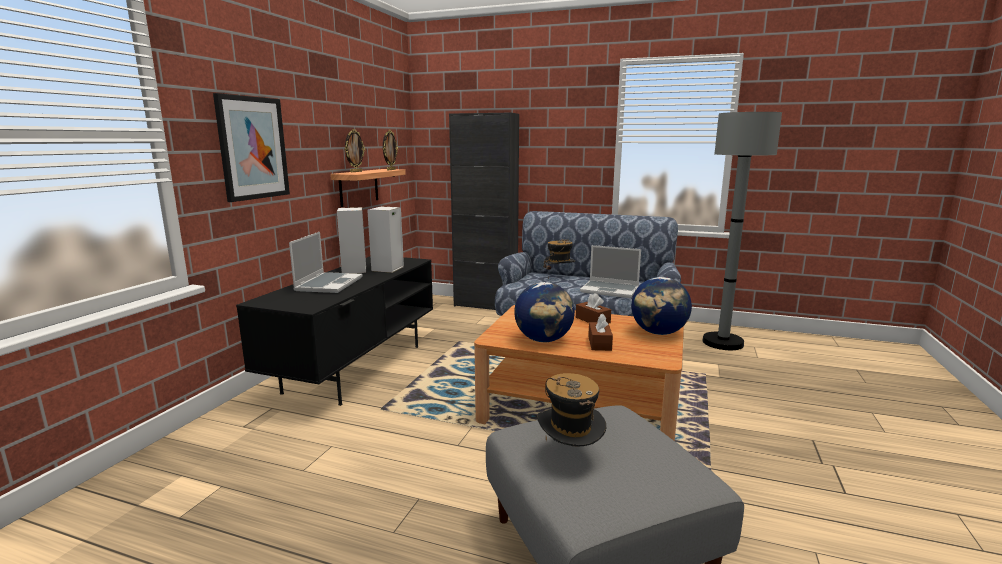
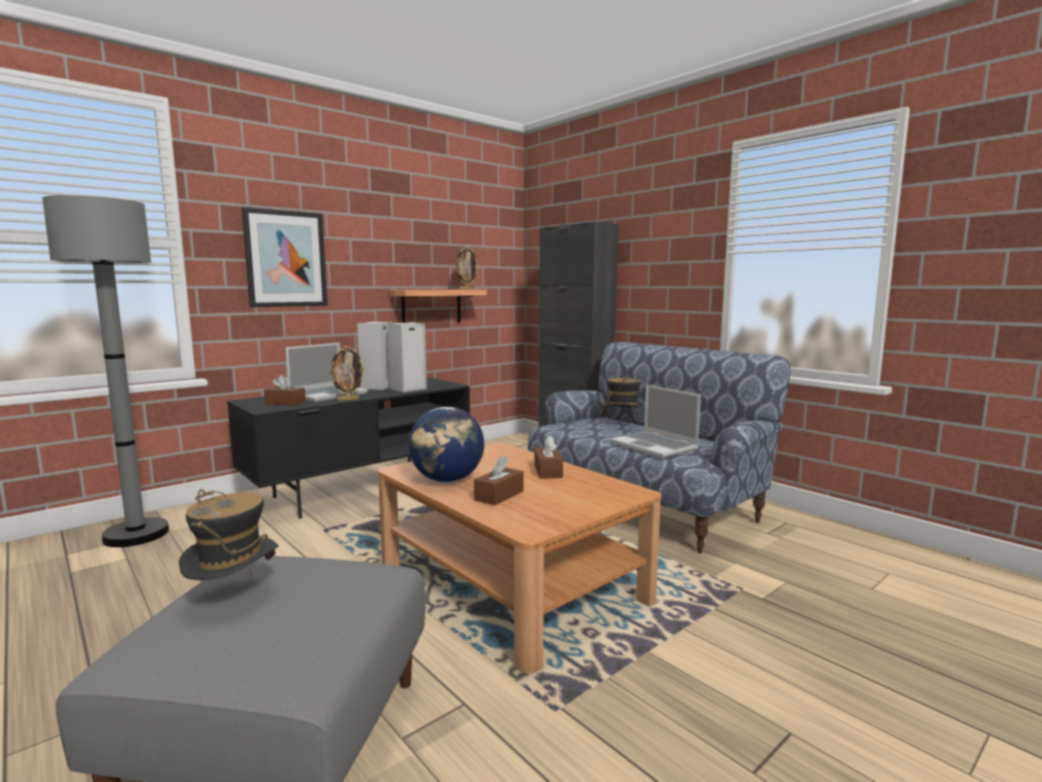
camera: 30 degrees right, 5 degrees down
picture frame [345,129,365,172] -> picture frame moved to [329,346,365,401]
globe [631,277,692,335] -> none
grey floor lamp [702,112,782,350] -> grey floor lamp moved to [42,195,169,547]
none -> brown tissue box [264,374,306,406]

